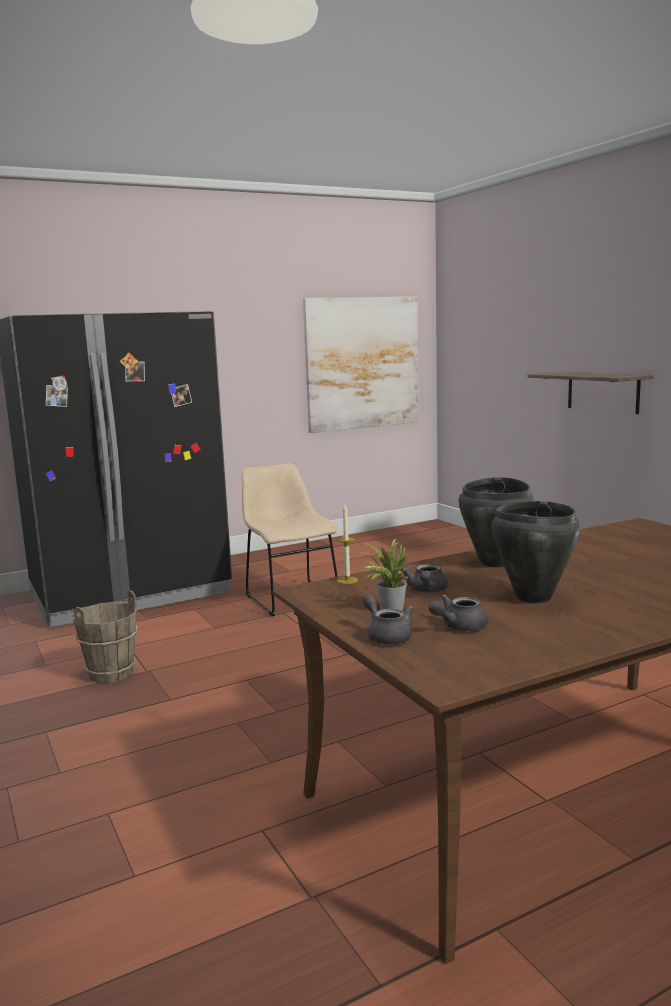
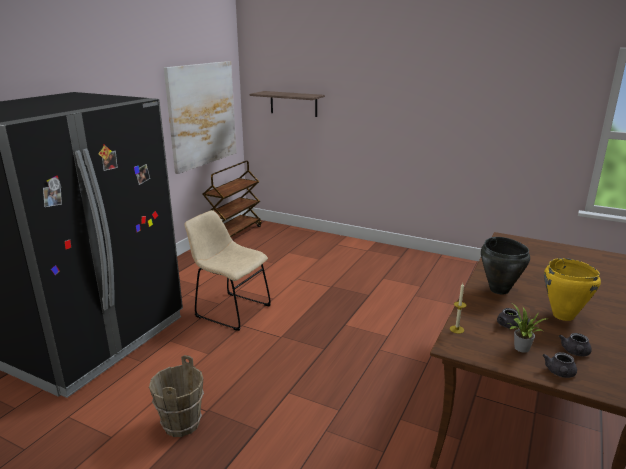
camera: 35 degrees left, 10 degrees up
grey teapot [363,594,413,644] -> grey teapot turned 90 degrees counterclockwise [542,352,577,378]
black cooking pot [492,501,580,603] -> yellow cooking pot [544,258,601,321]
shelf [527,372,653,414] -> shelf moved to [250,91,325,117]
none -> brown cart [203,161,261,237]

